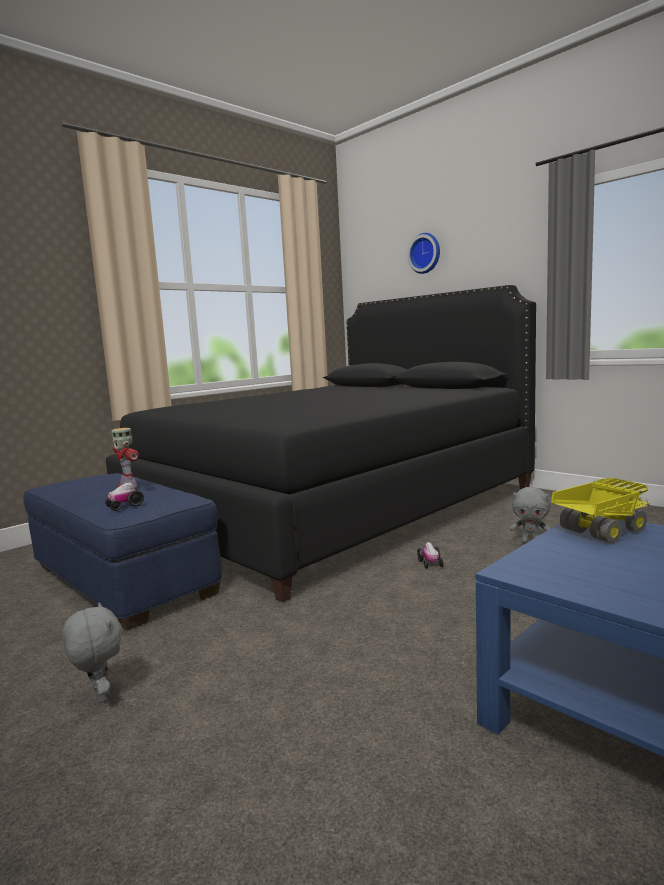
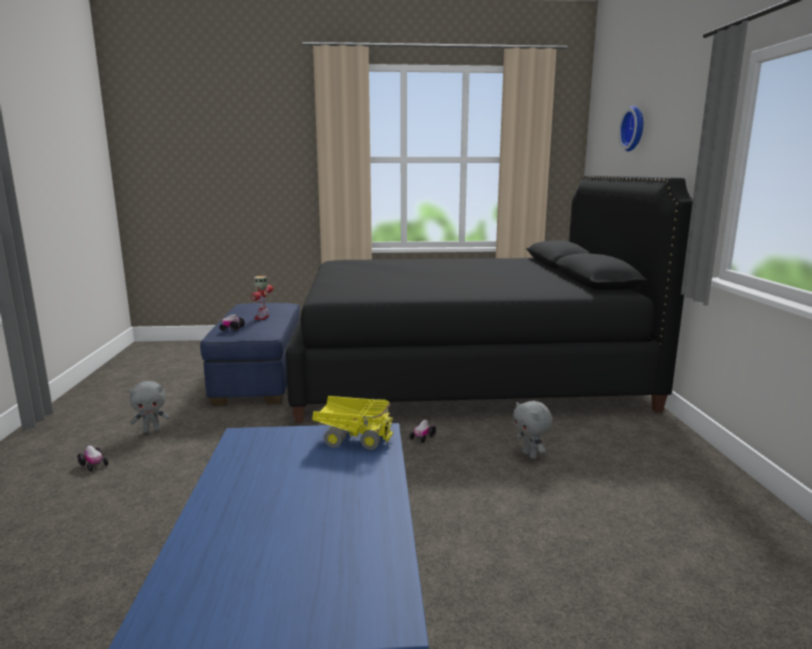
camera: 40 degrees right, 5 degrees up
grey plush toy [62,602,122,703] -> grey plush toy turned 60 degrees clockwise [129,381,170,433]
none -> toy car [78,445,108,471]

